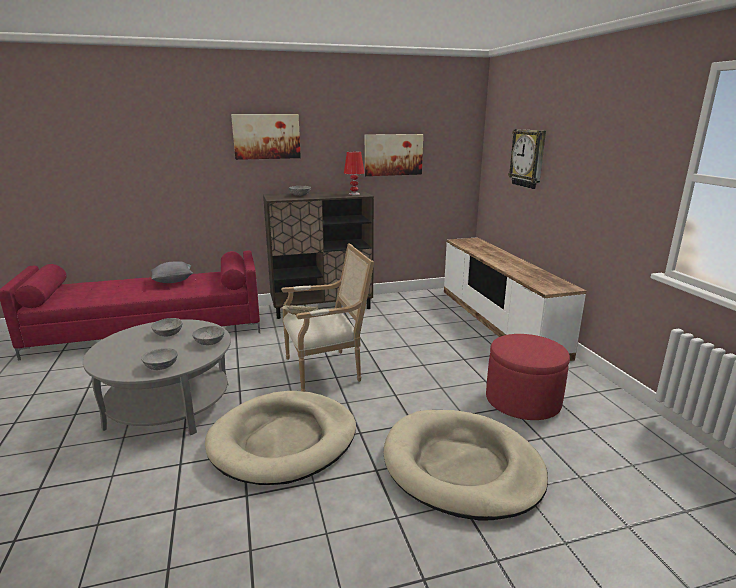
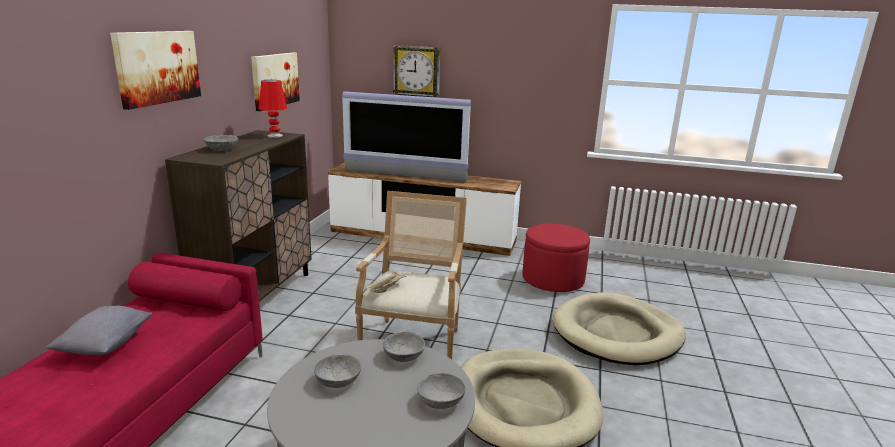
camera: 60 degrees left, 0 degrees up
none -> television [342,91,471,182]

